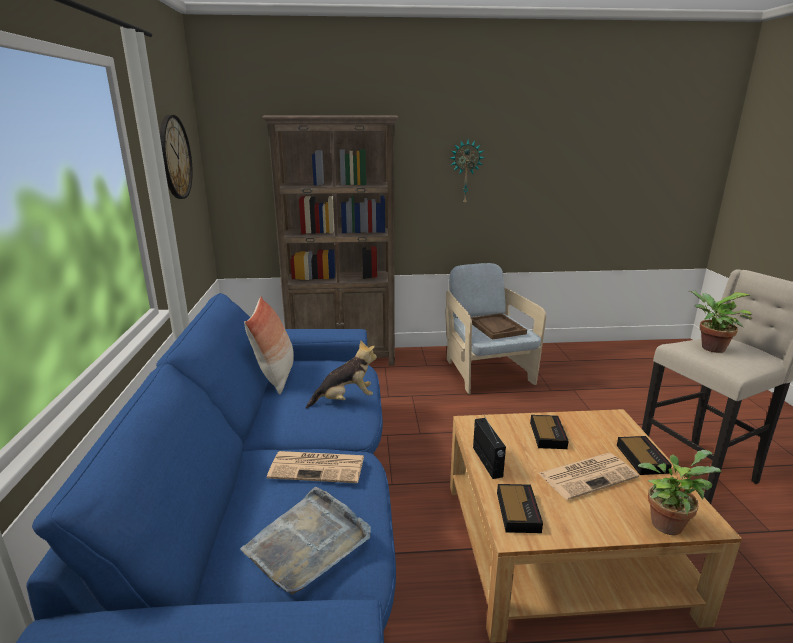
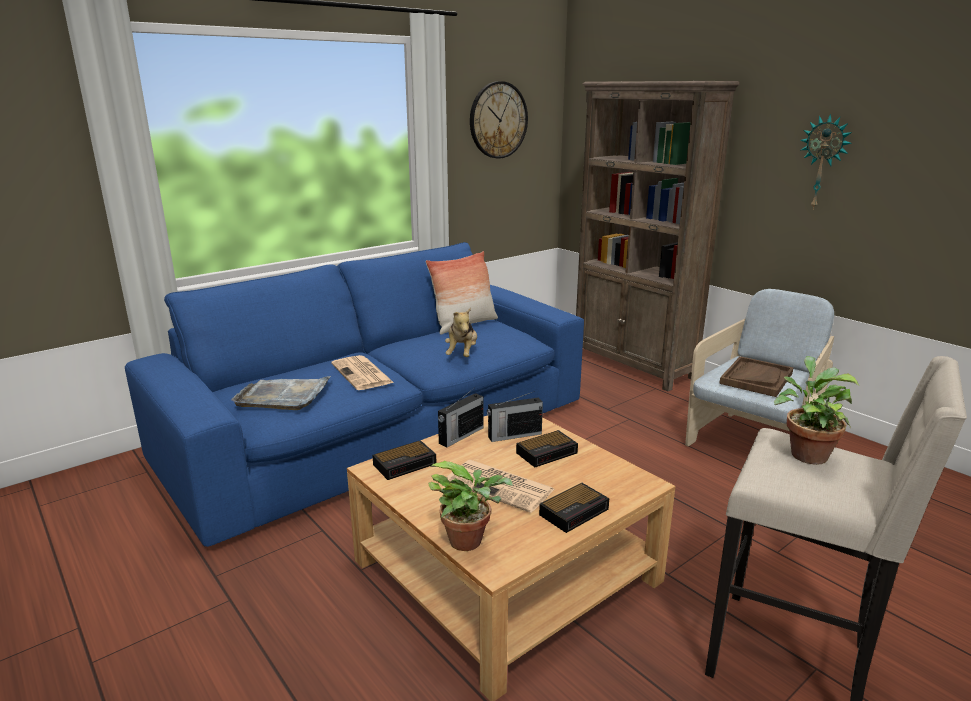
camera: 55 degrees right, 0 degrees up
plush toy [306,340,377,408] -> plush toy turned 60 degrees clockwise [445,308,477,357]
none -> radio [487,392,543,442]

